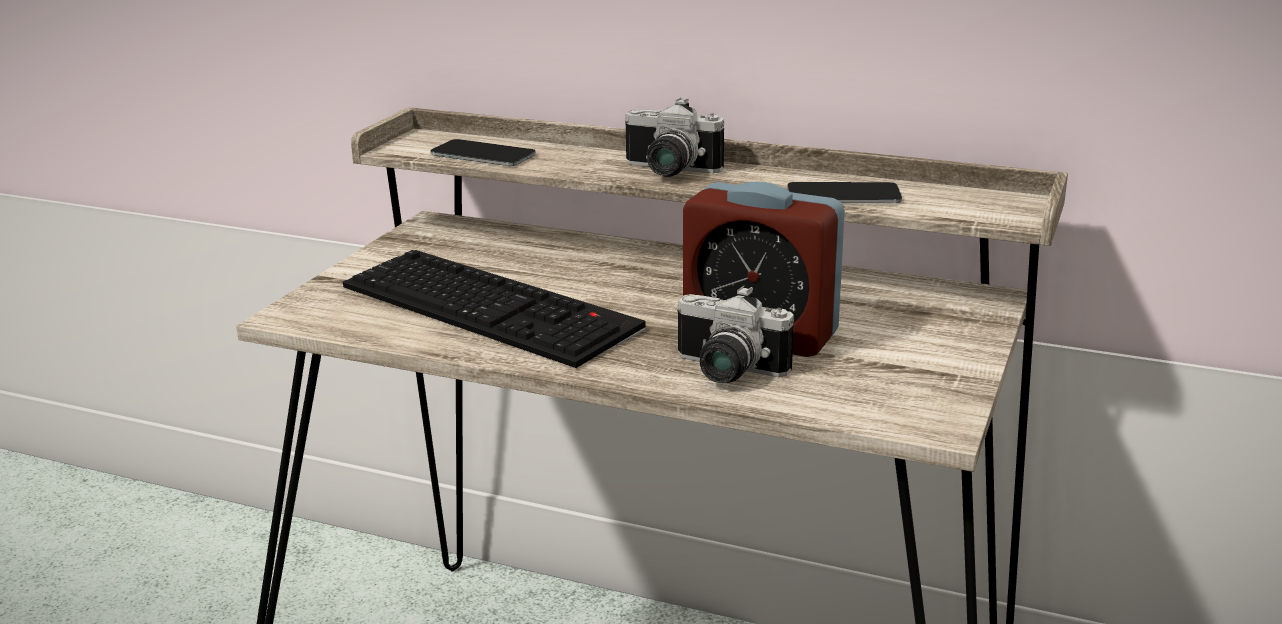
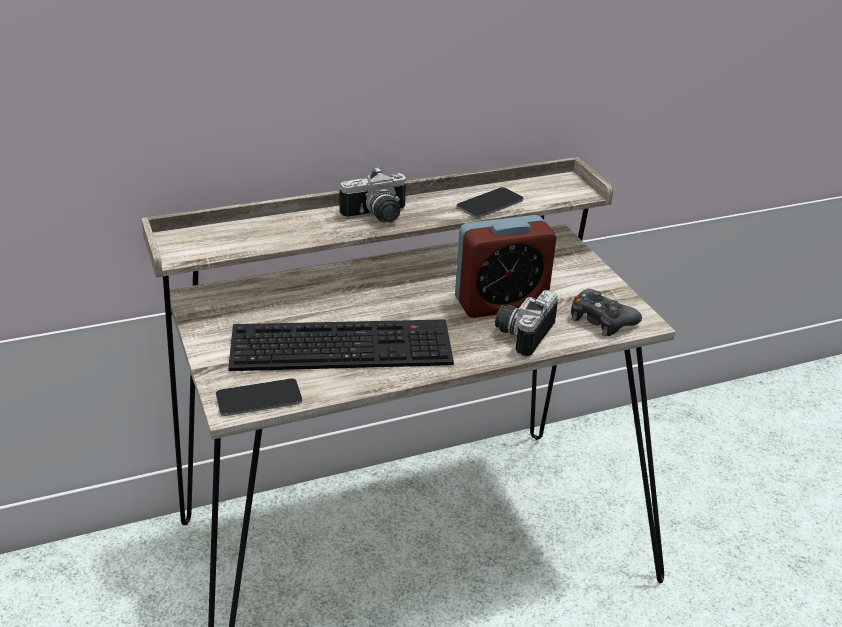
camera: 45 degrees left, 10 degrees up
phone [430,139,536,166] -> phone moved to [216,379,302,416]
camera [677,286,794,383] -> camera turned 135 degrees clockwise [495,290,558,357]
none -> black game controller [571,289,642,336]

